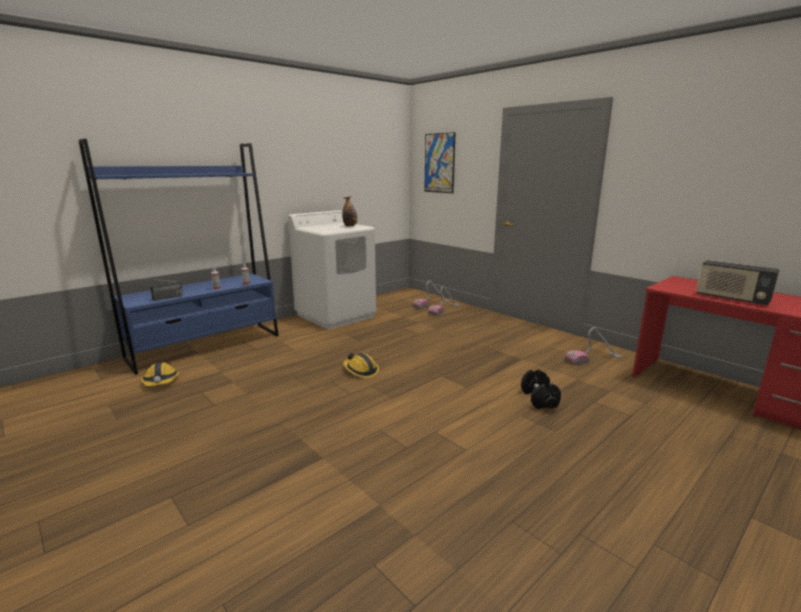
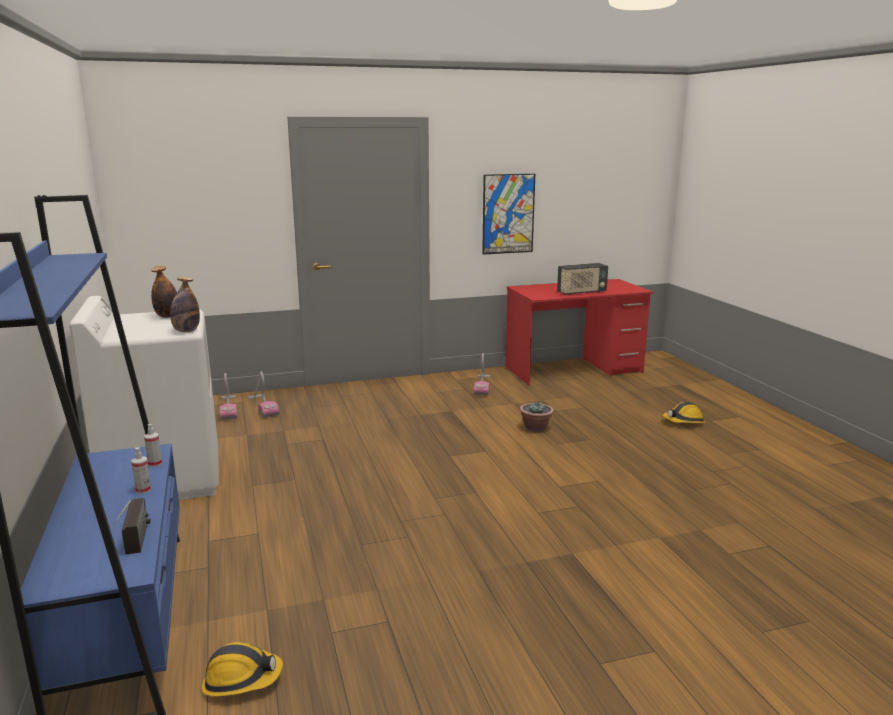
camera: 65 degrees left, 0 degrees up
hard hat [343,353,379,378] -> hard hat moved to [663,402,705,423]
picture [424,132,456,193] -> picture moved to [482,174,535,255]
black dumbbell [521,369,561,409] -> potted plant [519,402,554,432]
none -> bottle [170,277,200,332]

